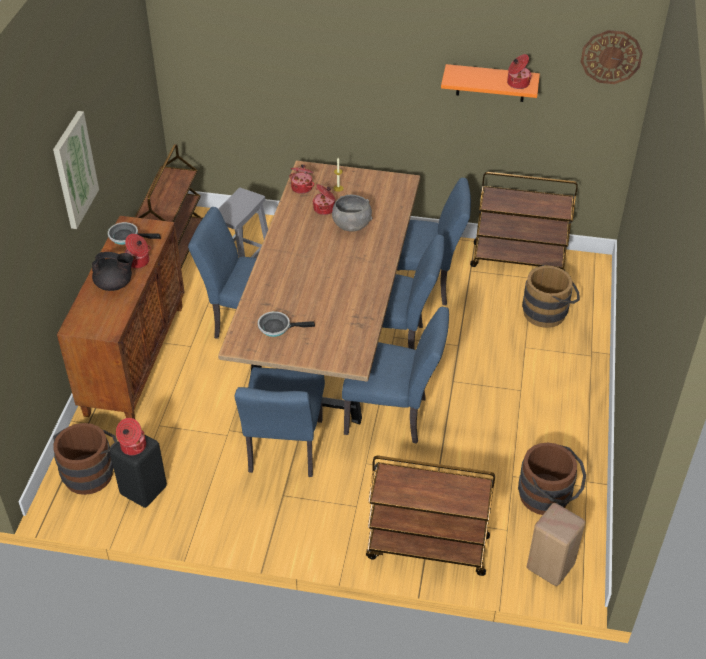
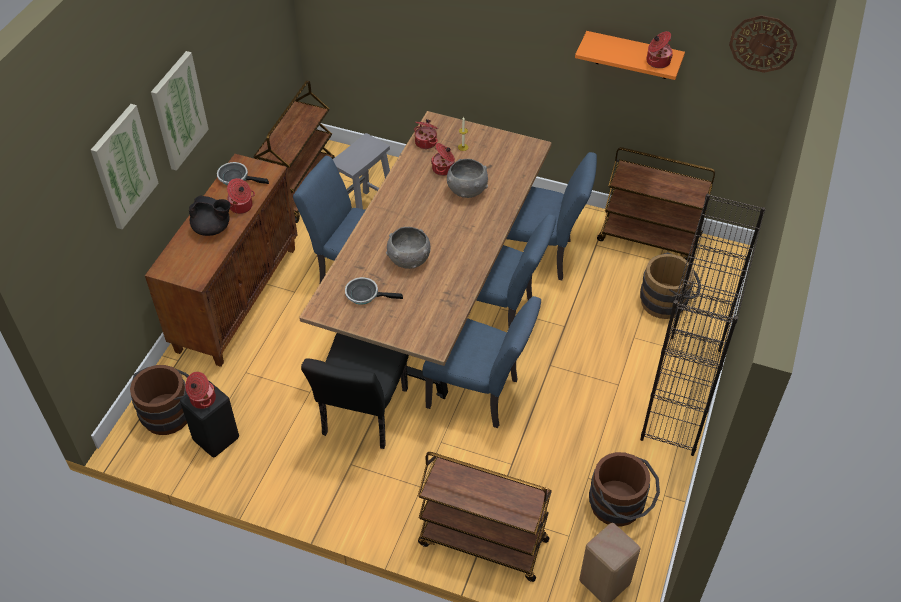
camera: 10 degrees right, 5 degrees up
blue chair [235,367,325,477] -> black chair [301,333,409,449]
none -> picture [91,104,159,230]
none -> grey bowl [386,227,431,269]
none -> black bookcase [640,194,766,456]

